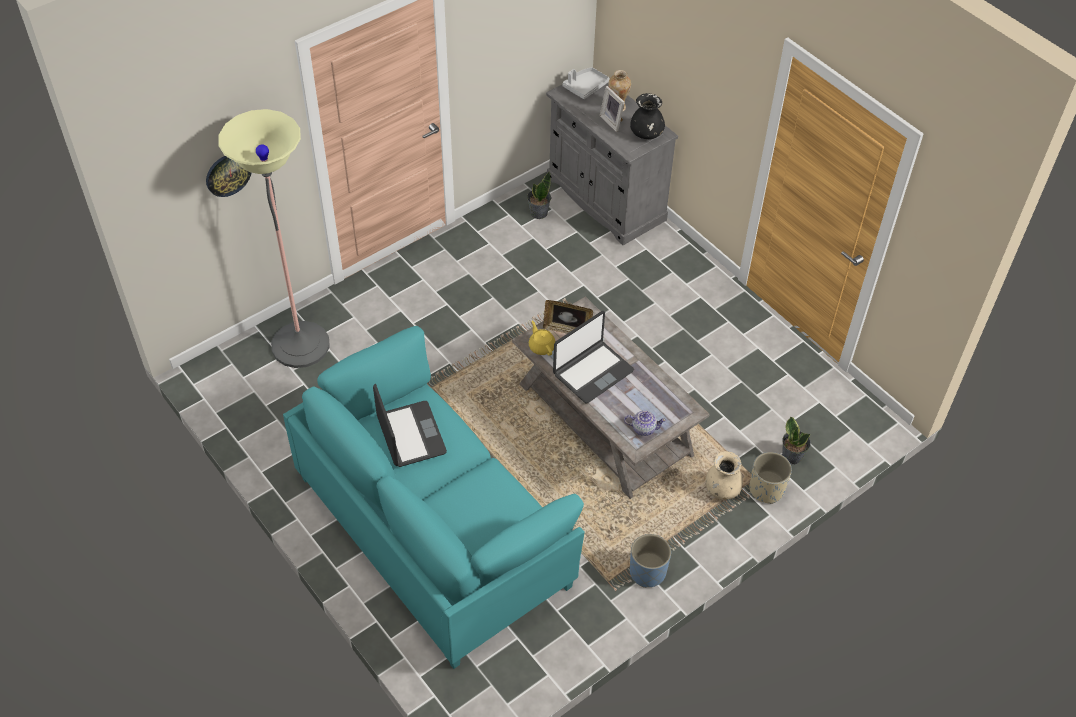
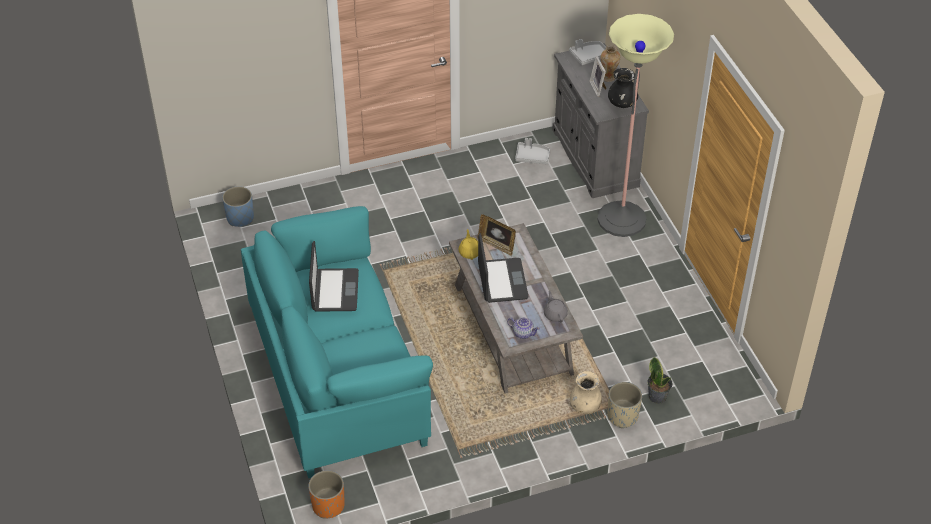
camera: 20 degrees right, 5 degrees down
wall clock [206,156,251,197] -> none
floor lamp [218,109,330,368] -> floor lamp moved to [597,14,674,237]
potted plant [527,171,551,219] -> grey tray [515,138,550,164]
laptop [553,311,634,404] -> laptop turned 75 degrees counterclockwise [478,233,529,303]
blue planter [630,534,671,588] -> blue planter moved to [222,186,254,227]
none -> orange planter [308,470,345,519]
none -> grey teapot [544,291,568,322]

